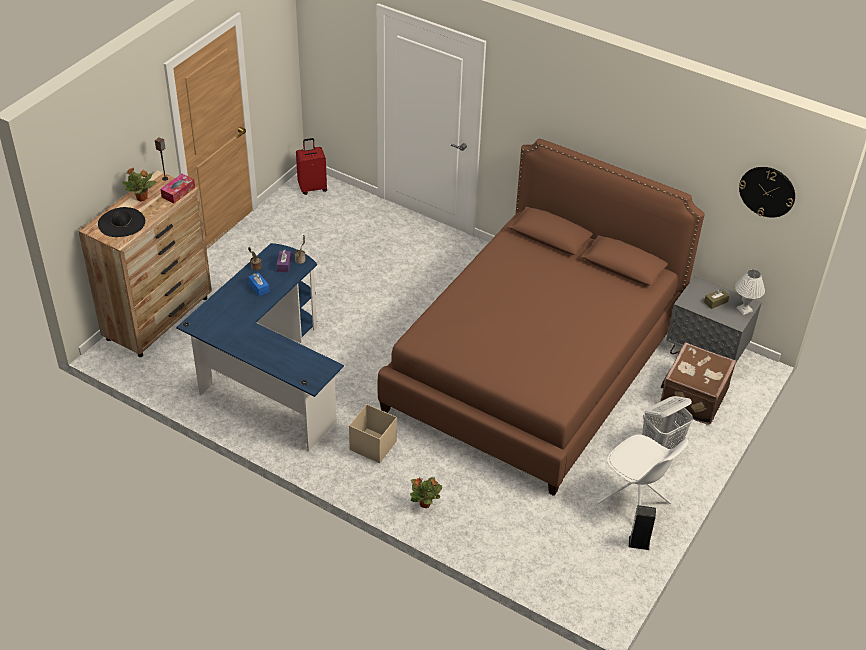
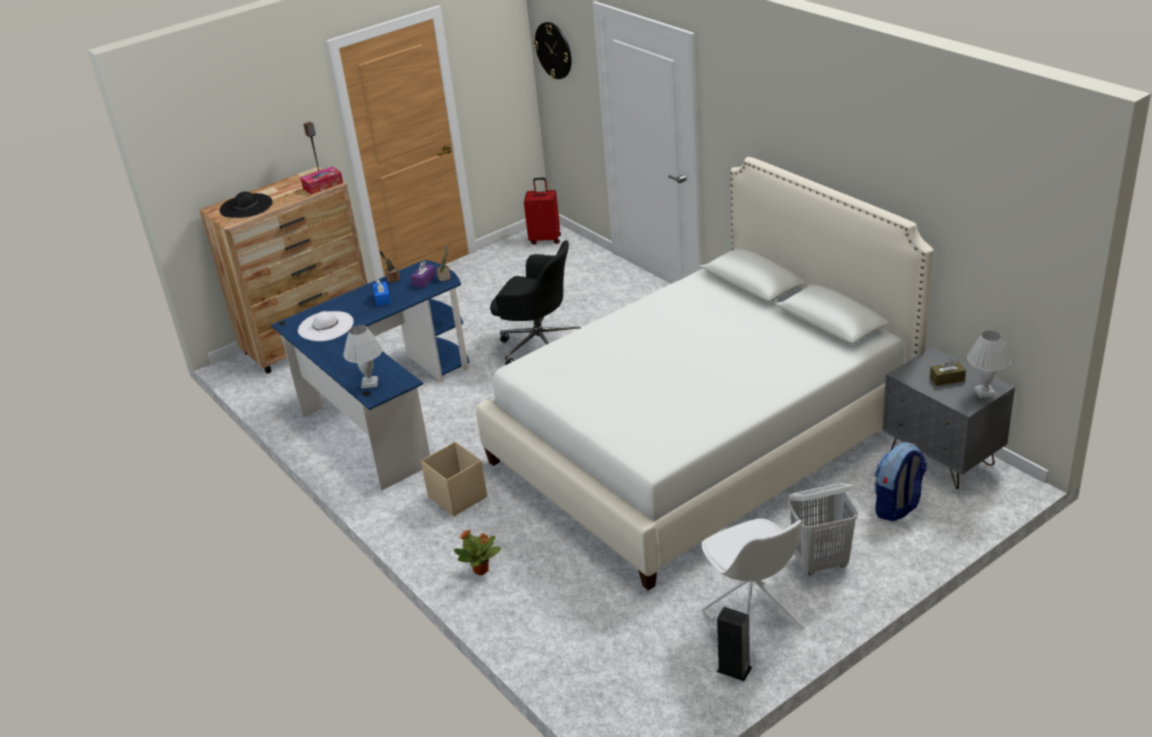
camera: 25 degrees right, 10 degrees down
potted plant [122,167,157,201] -> none
brown bed [377,139,705,496] -> white bed [476,157,934,591]
brown suitcase [660,342,736,425] -> backpack [874,442,927,521]
wall clock [739,167,795,218] -> wall clock moved to [534,22,571,79]
none -> white hat [298,311,354,341]
none -> white table lamp [343,325,383,389]
none -> black office chair [490,240,580,365]

